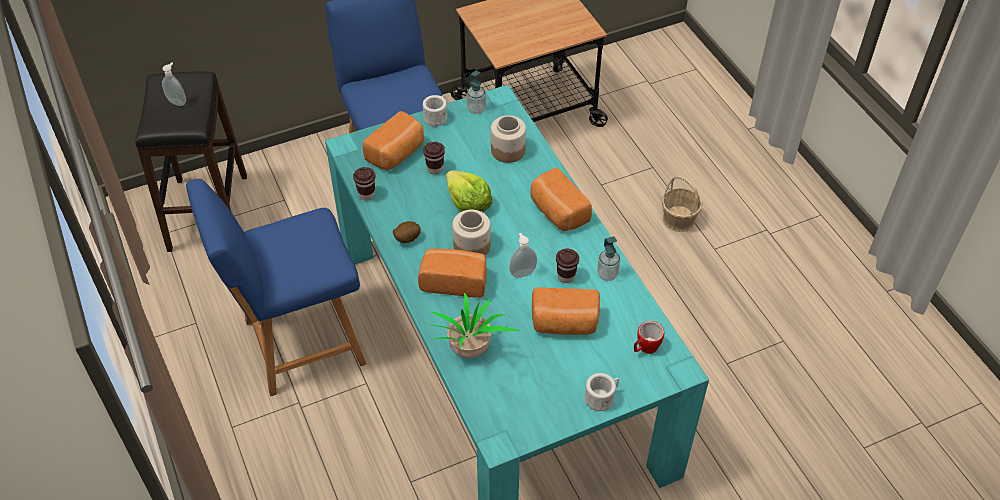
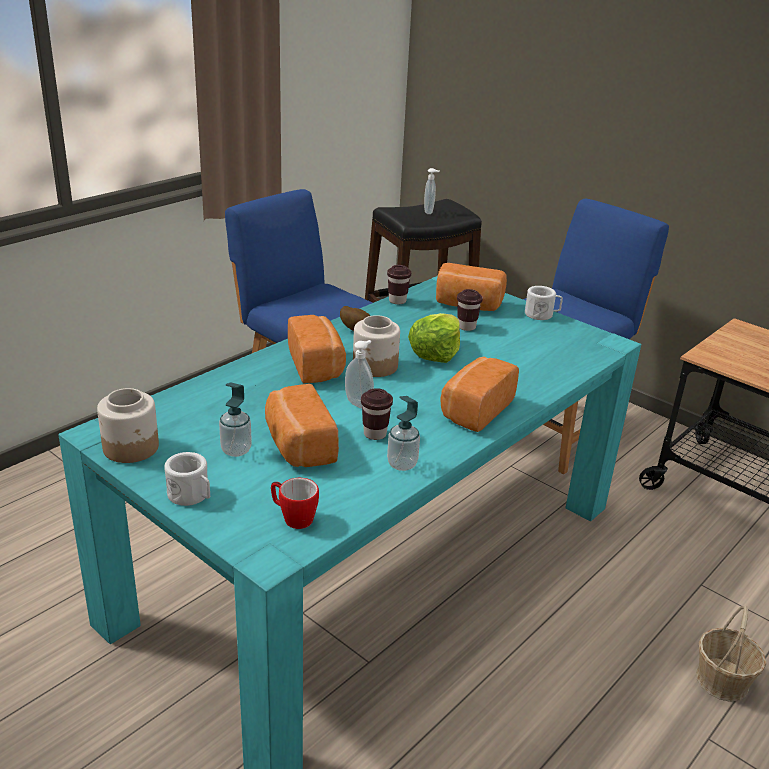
camera: 65 degrees right, 20 degrees down
potted plant [429,293,520,358] -> none
soap dispenser [467,71,486,114] -> soap dispenser moved to [219,382,252,457]
jar [491,115,526,163] -> jar moved to [97,388,159,463]

